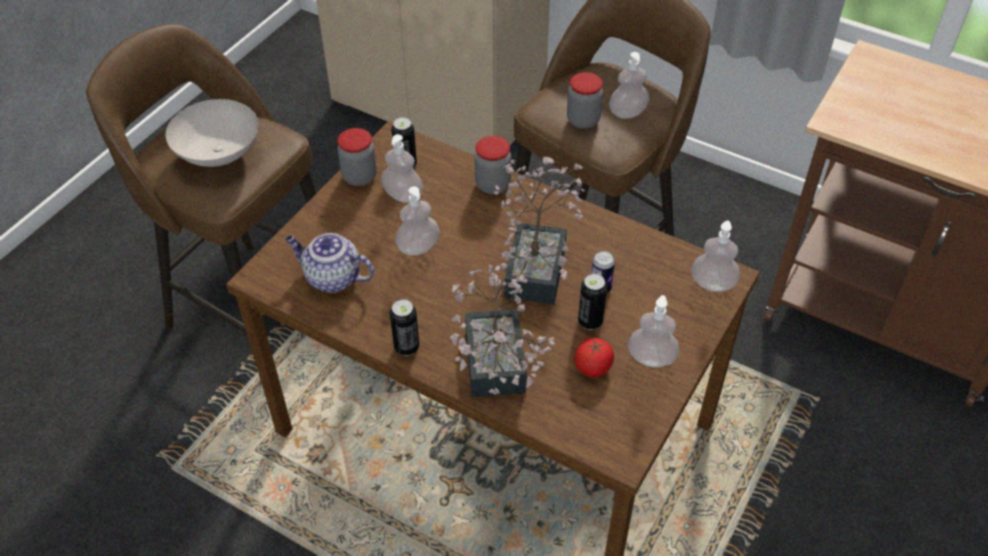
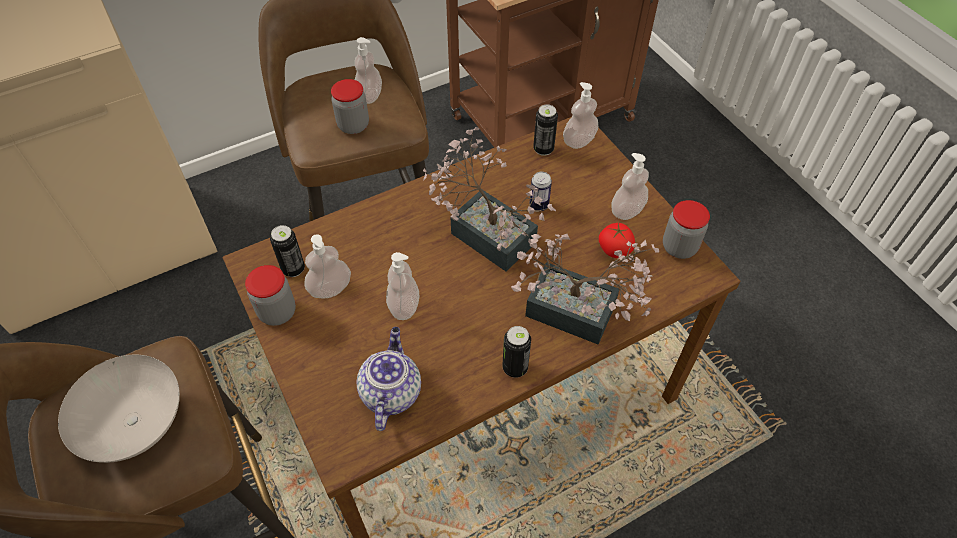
camera: 60 degrees left, 5 degrees up
teapot [285,233,374,293] -> teapot turned 135 degrees clockwise [356,327,421,431]
jar [474,136,511,194] -> jar moved to [663,200,710,259]
can [578,274,607,330] -> can moved to [533,104,558,156]

